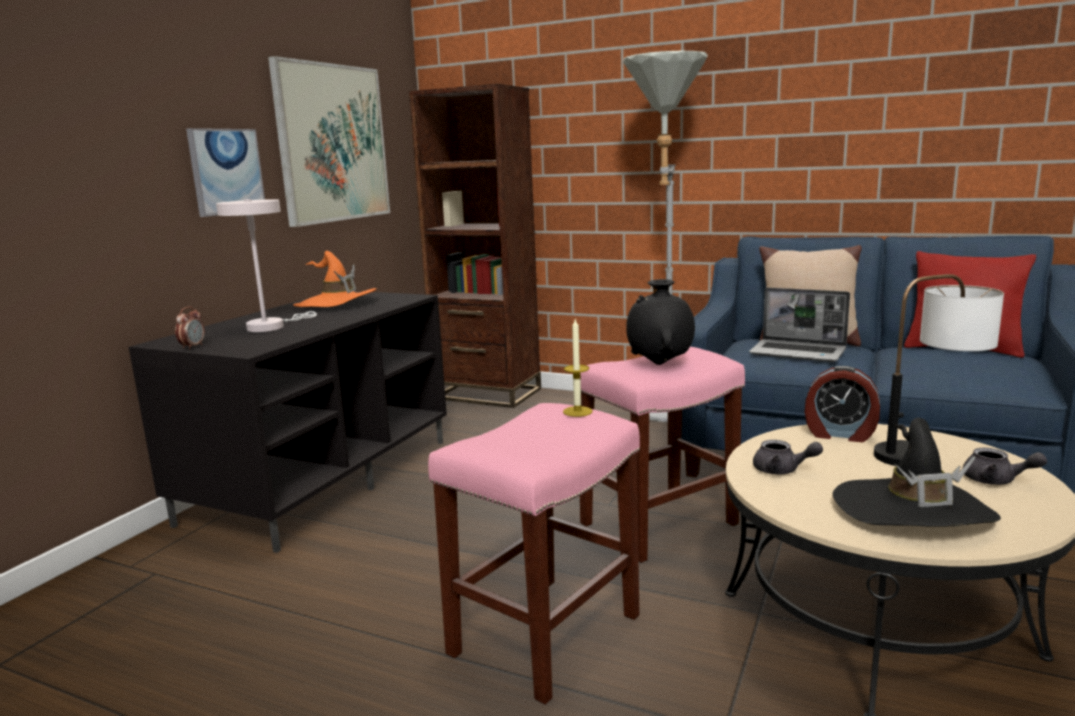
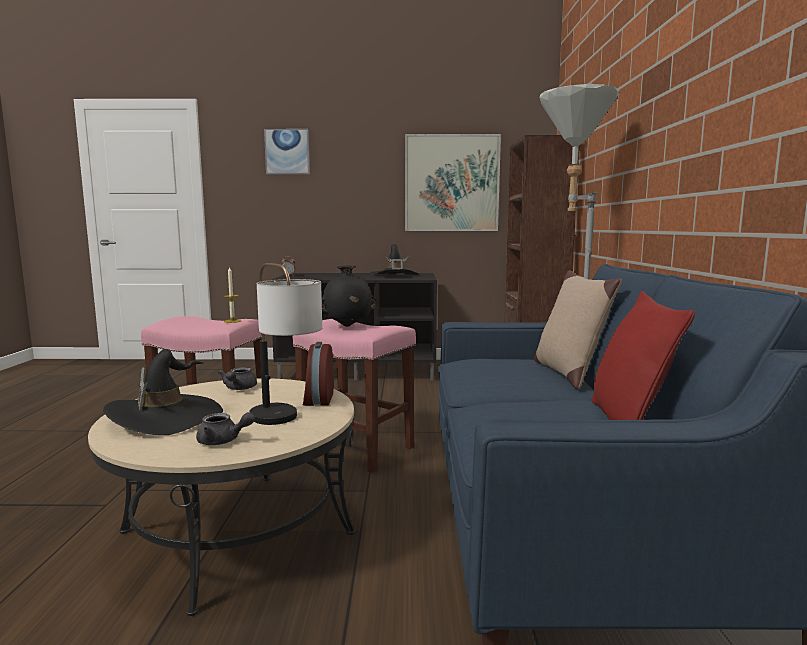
camera: 65 degrees right, 5 degrees down
picture [186,128,265,217] -> picture moved to [264,129,310,175]
white table lamp [216,199,317,332] -> none
orange hat [293,251,377,307] -> black hat [370,244,418,275]
laptop [749,287,850,362] -> none
grey teapot [963,448,1047,485] -> grey teapot turned 90 degrees counterclockwise [196,412,255,445]

